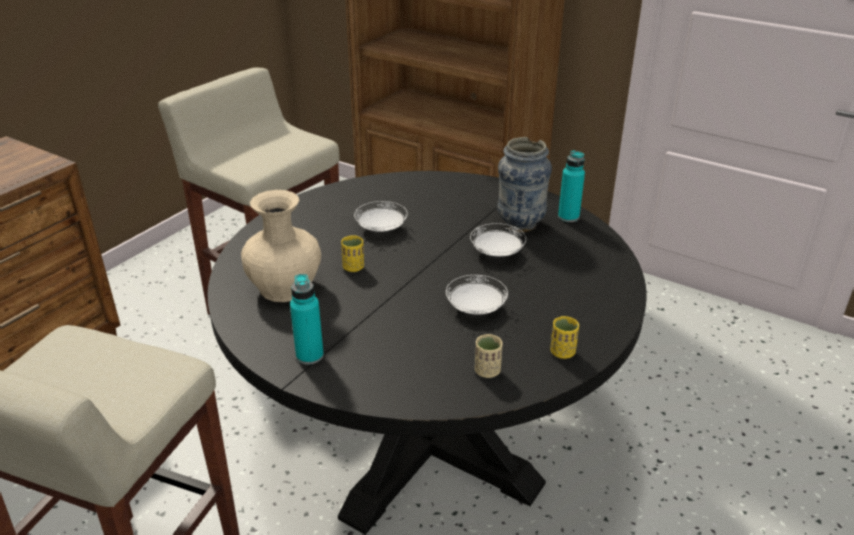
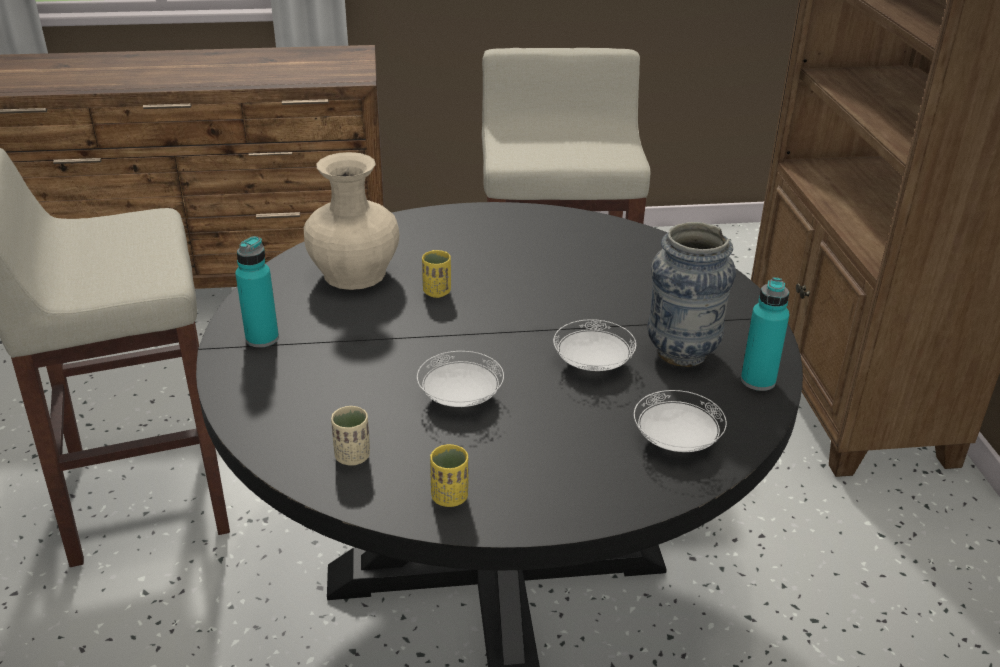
camera: 50 degrees right, 0 degrees up
white plate [354,201,408,232] -> white plate moved to [634,390,727,452]

